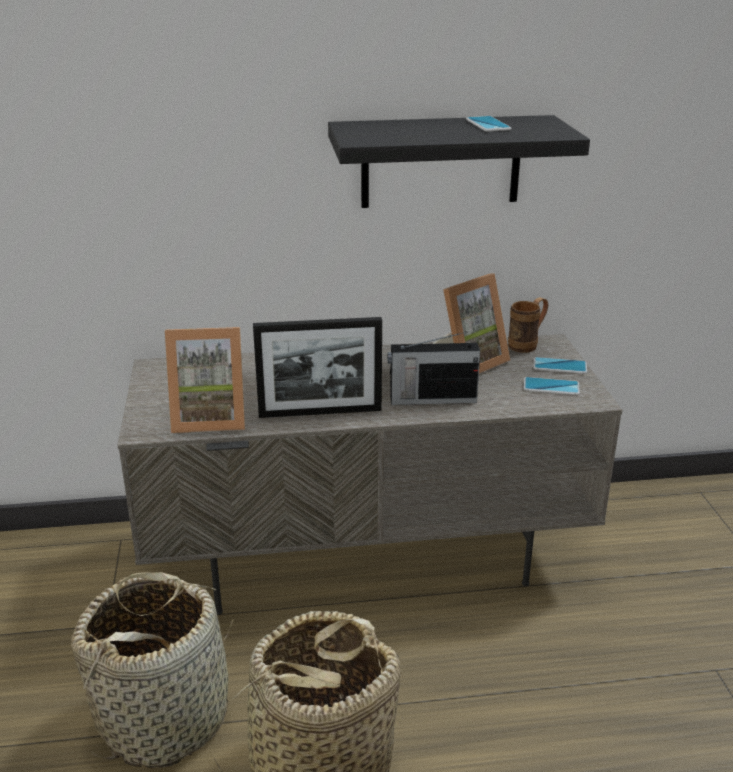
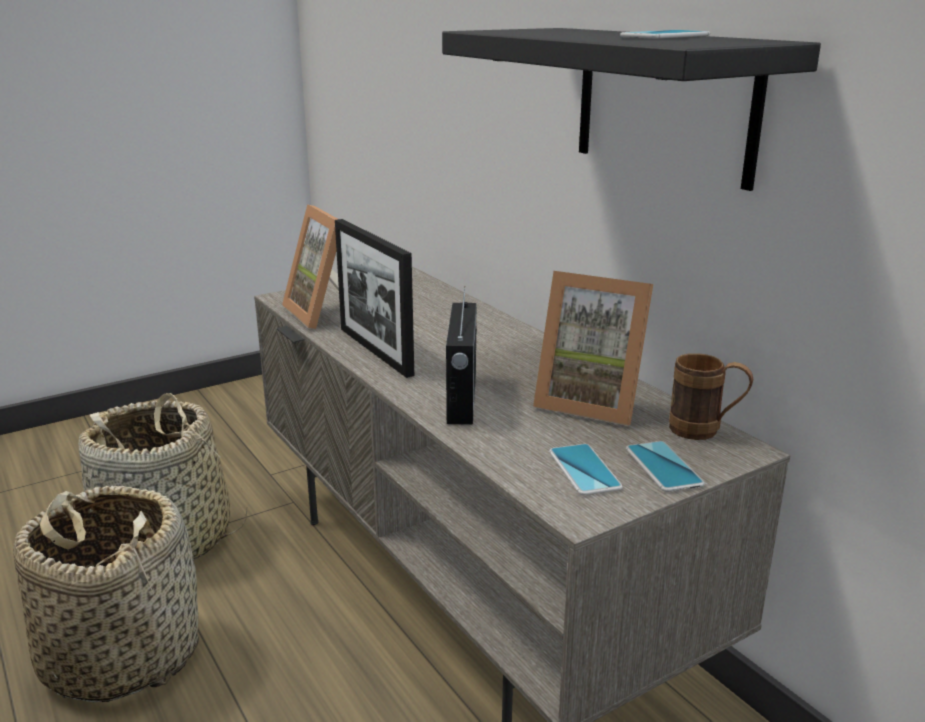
camera: 65 degrees right, 5 degrees down
radio [387,332,480,405] -> radio turned 150 degrees counterclockwise [446,286,477,425]

